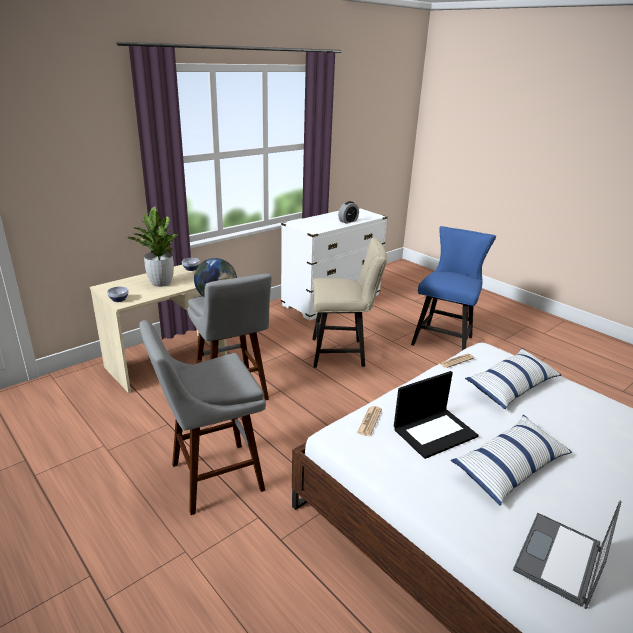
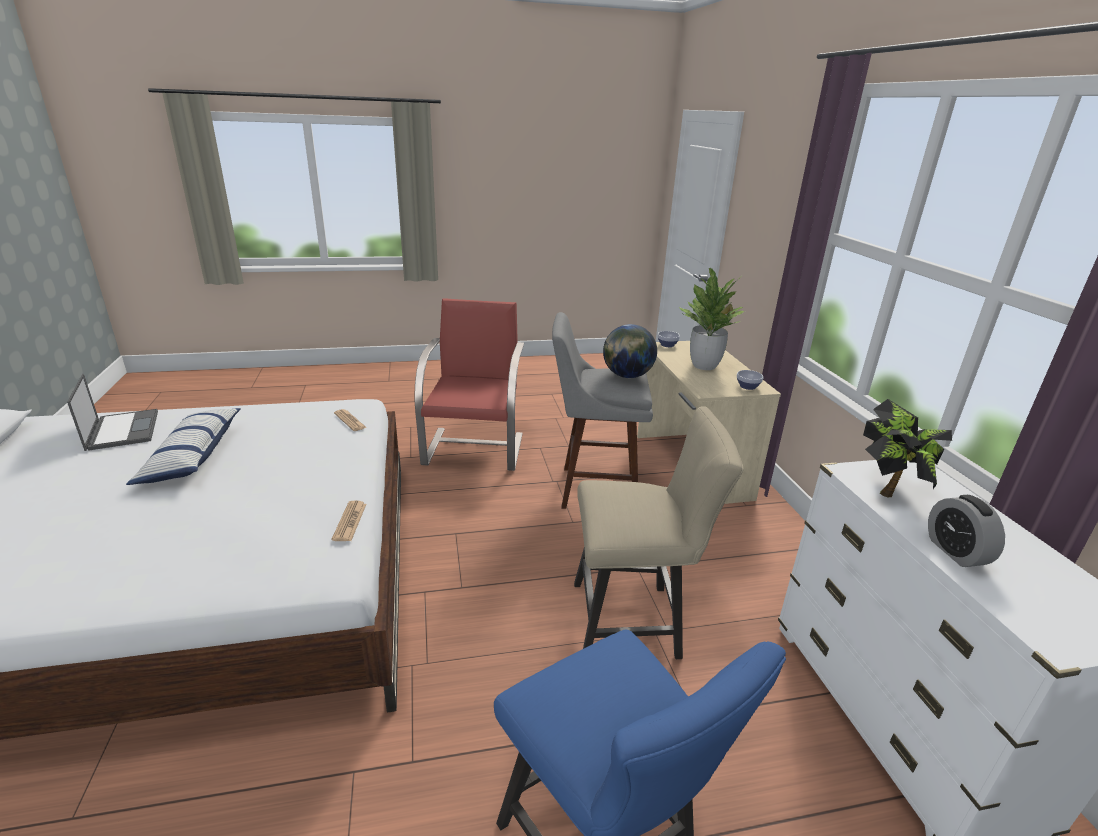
camera: 120 degrees right, 0 degrees up
grey stool [139,320,266,515] -> red armchair [414,298,524,471]
beige chair [312,237,387,368] -> beige chair turned 120 degrees counterclockwise [574,406,744,659]
laptop [394,371,479,459] -> none
pillow [465,348,561,409] -> none
none -> potted plant [863,399,952,497]

